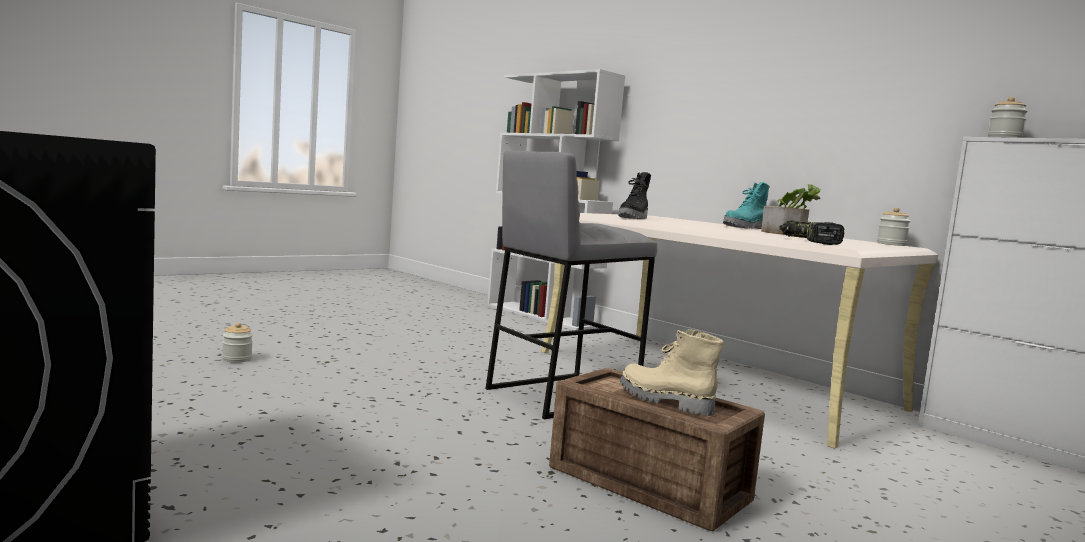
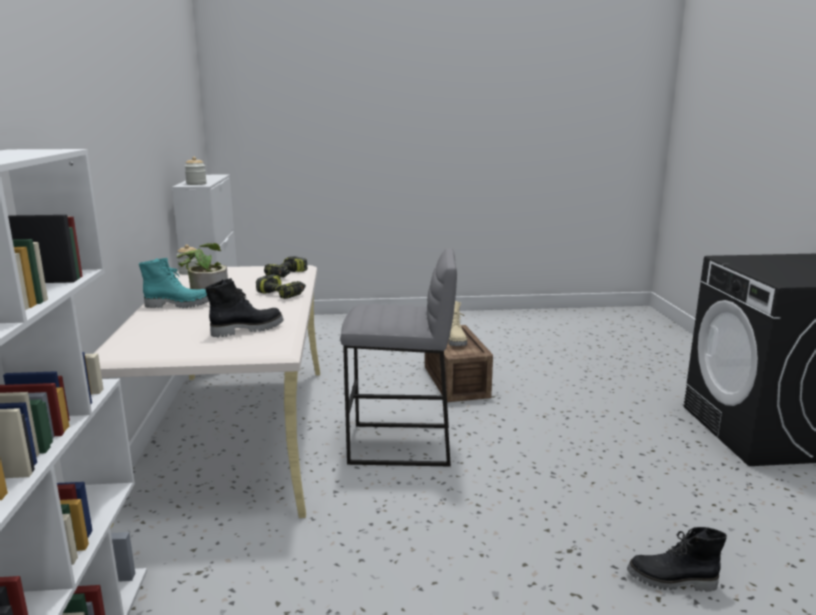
camera: 140 degrees left, 10 degrees up
jar [222,322,253,363] -> black boot [627,527,727,592]
none -> power drill [256,274,306,299]

